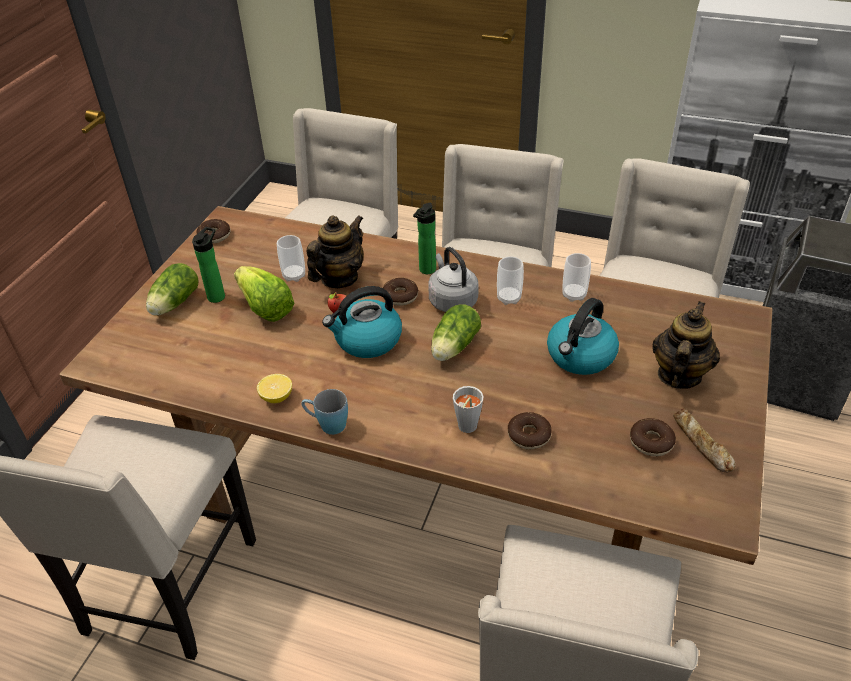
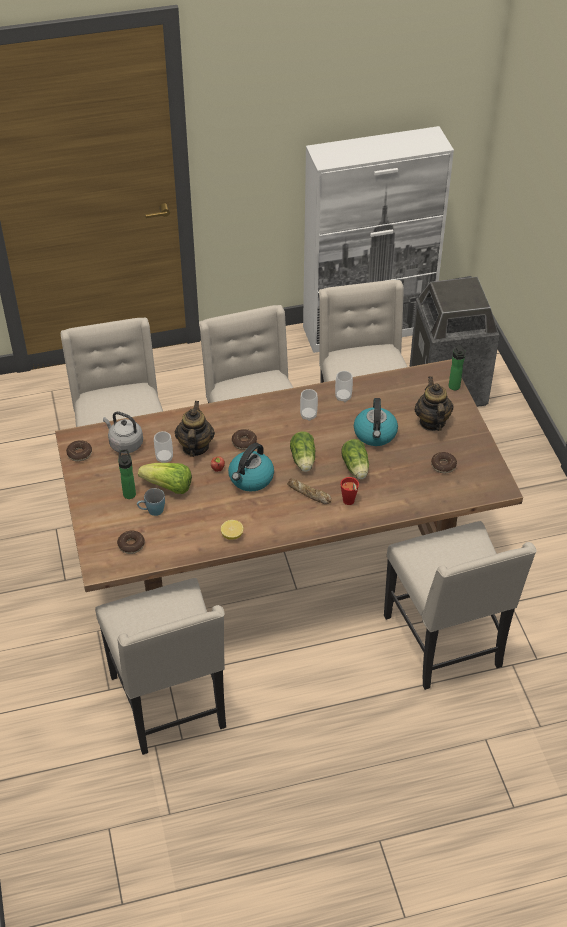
camera: 35 degrees left, 5 degrees up
lettuce [146,263,199,316] -> lettuce moved to [341,439,369,479]
blue mug [301,389,348,435] -> blue mug moved to [137,488,165,516]
bottle [413,203,436,274] -> bottle moved to [449,345,465,390]
grey kettle [428,247,479,312] -> grey kettle moved to [103,411,143,453]
grey cup [453,386,483,433] -> red cup [340,477,359,505]
donut [508,412,552,450] -> donut moved to [117,531,145,554]
bread [673,409,736,473] -> bread moved to [287,478,332,504]

